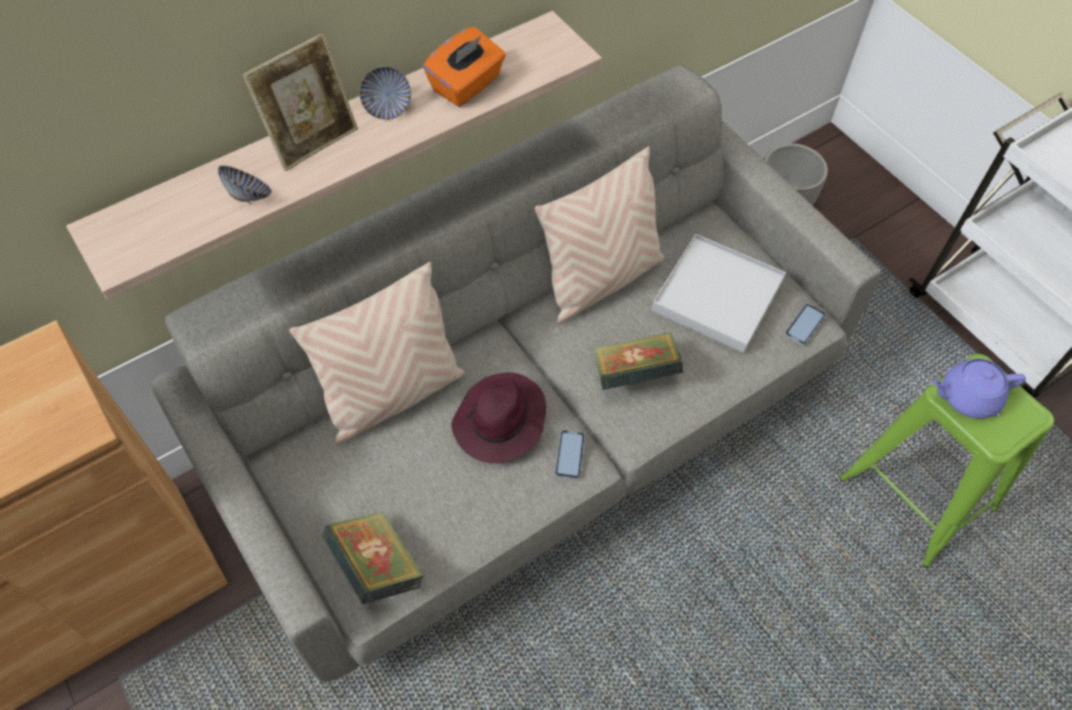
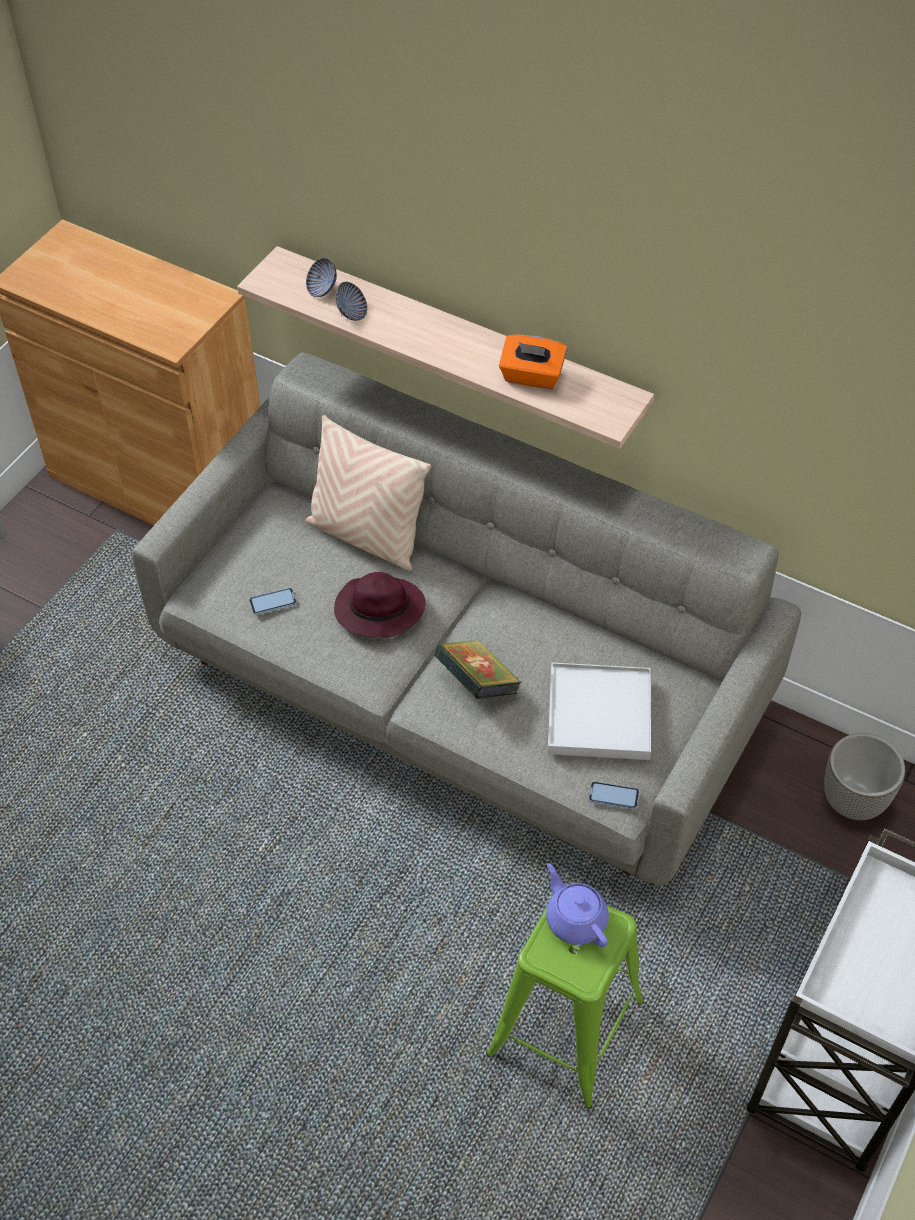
camera: 65 degrees right, 5 degrees down
picture frame [243,33,358,171] -> none
book [322,511,425,604] -> none
bowl [359,67,411,120] -> bowl moved to [306,258,337,297]
beige pillow [535,146,664,324] -> none
phone [555,430,585,479] -> phone moved to [249,588,297,615]

